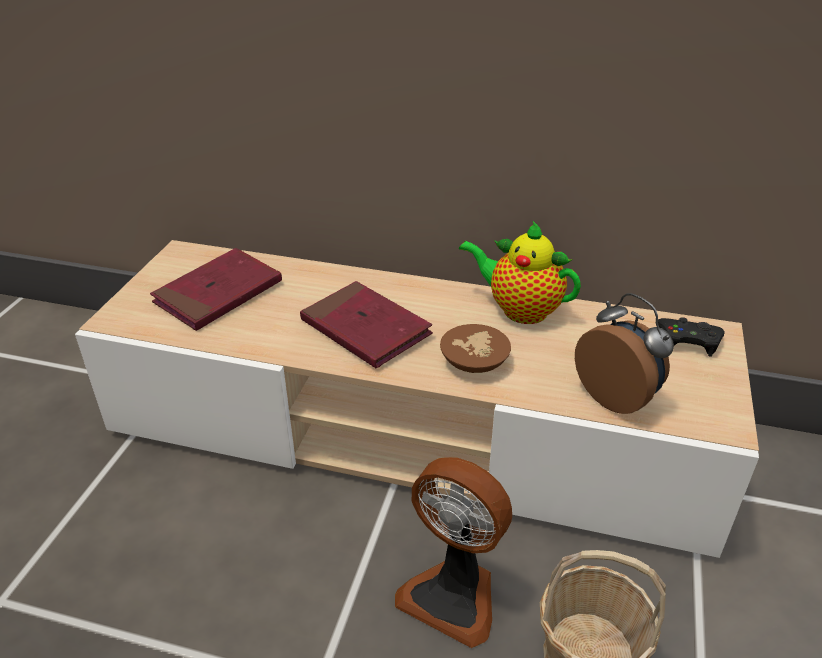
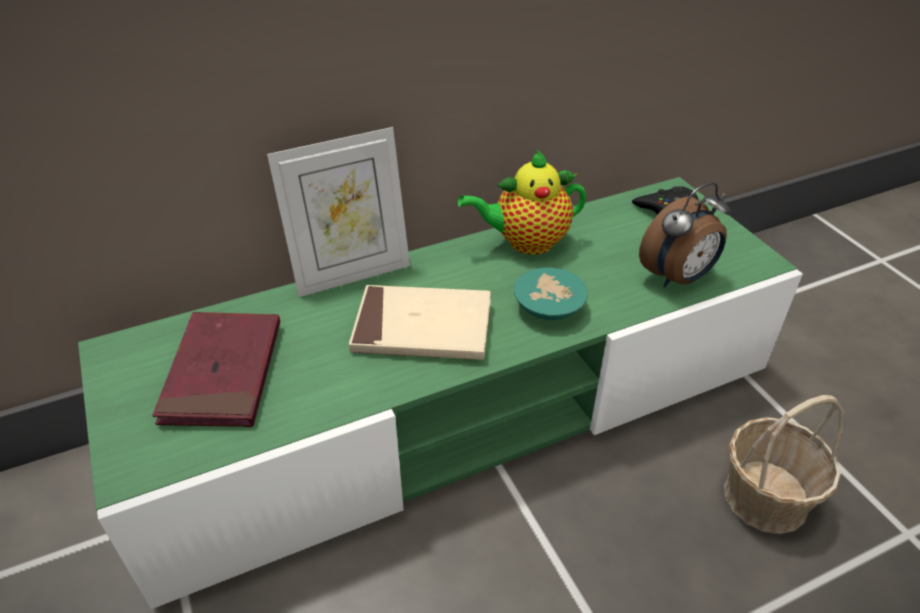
camera: 40 degrees left, 5 degrees up
beige tv stand [75,240,759,558] -> green tv stand [78,177,803,609]
red book [300,281,433,368] -> beige book [349,285,491,360]
fan [395,457,512,648] -> none
brown bowl [440,324,511,373] -> turquoise bowl [514,267,588,320]
alarm clock [575,293,674,414] -> alarm clock turned 135 degrees clockwise [639,182,731,288]
none -> picture frame [267,127,410,297]

